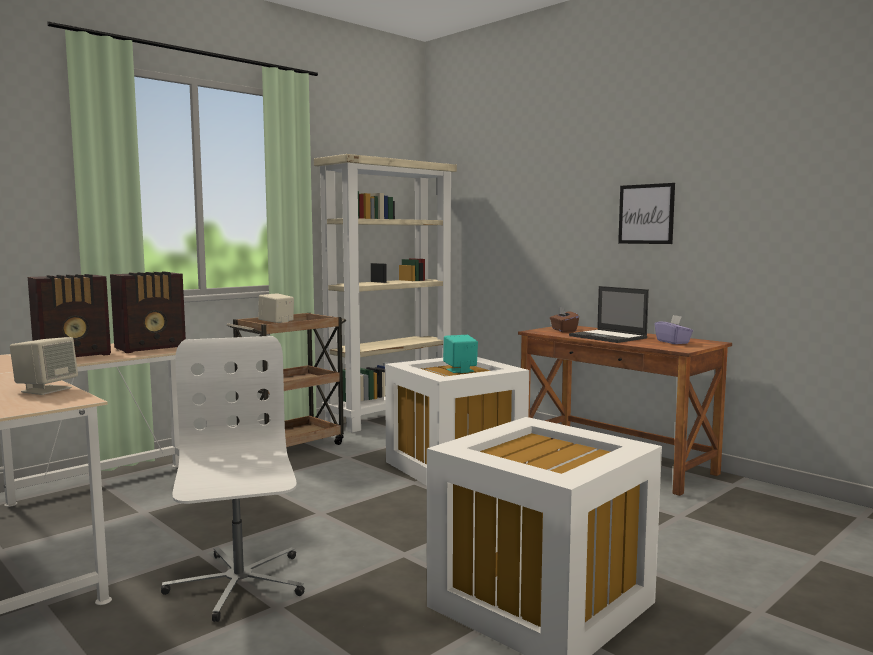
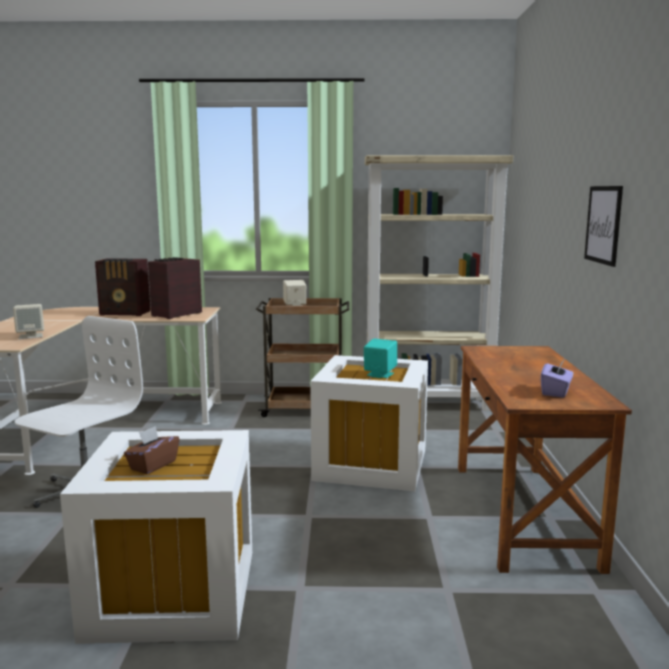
camera: 45 degrees right, 5 degrees up
radio [110,271,186,353] -> radio turned 120 degrees clockwise [148,257,202,319]
brown tissue box [550,306,579,332] -> brown tissue box moved to [124,426,179,474]
laptop [569,286,649,343] -> none

